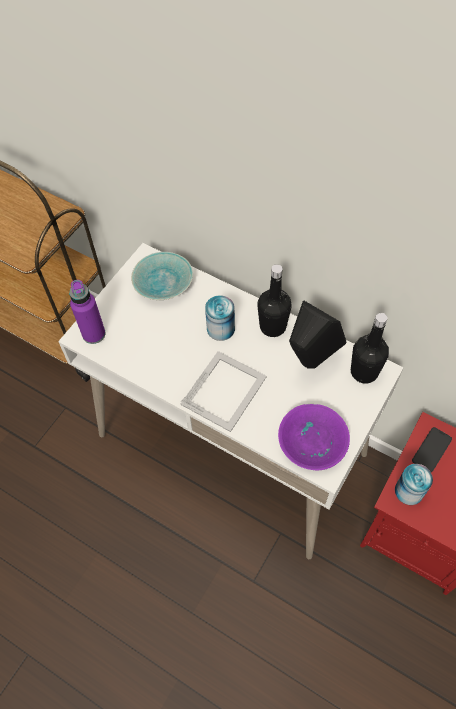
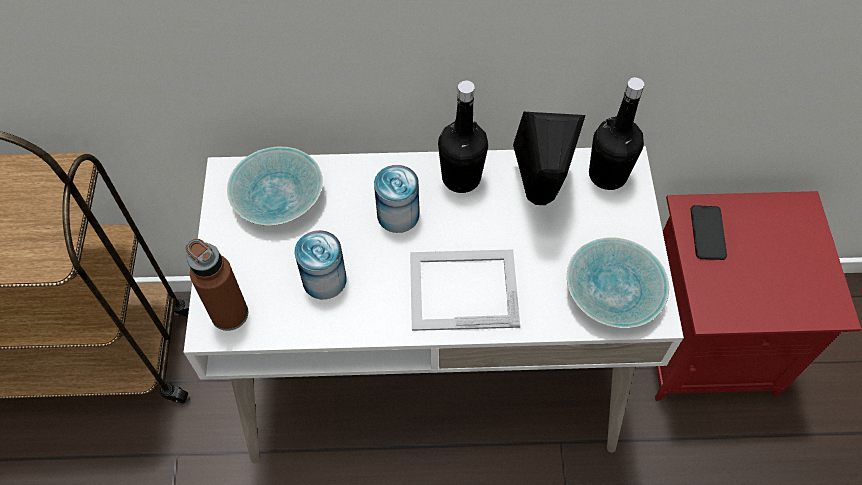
camera: 35 degrees left, 0 degrees up
purple bottle [69,280,106,344] -> brown bottle [186,239,248,331]
picture frame [181,351,267,432] -> picture frame turned 90 degrees counterclockwise [410,250,520,331]
purple bowl [278,404,350,470] -> turquoise bowl [567,237,669,328]
can [395,464,433,505] -> can moved to [294,230,347,299]

